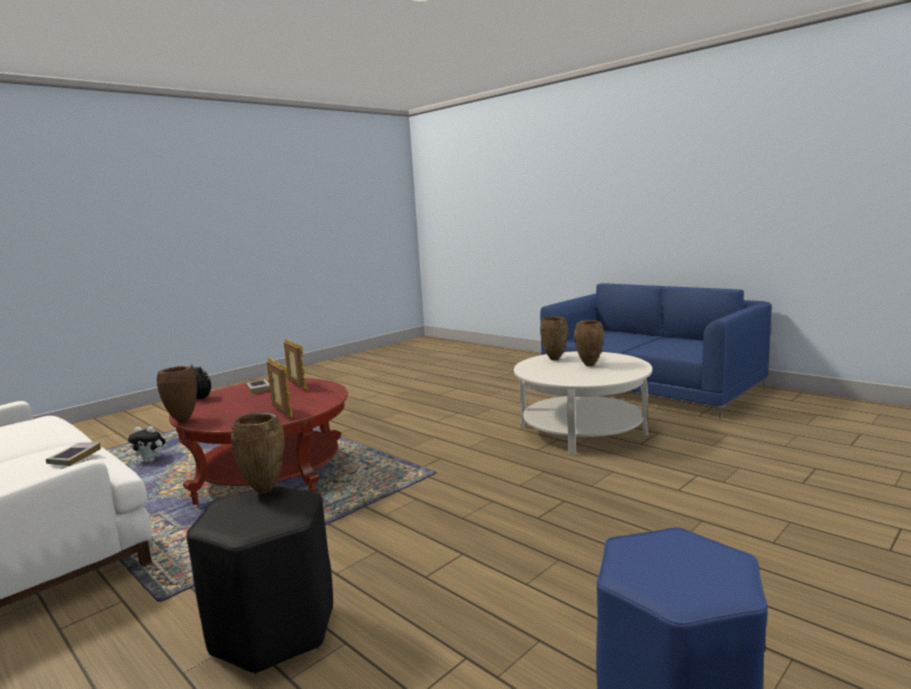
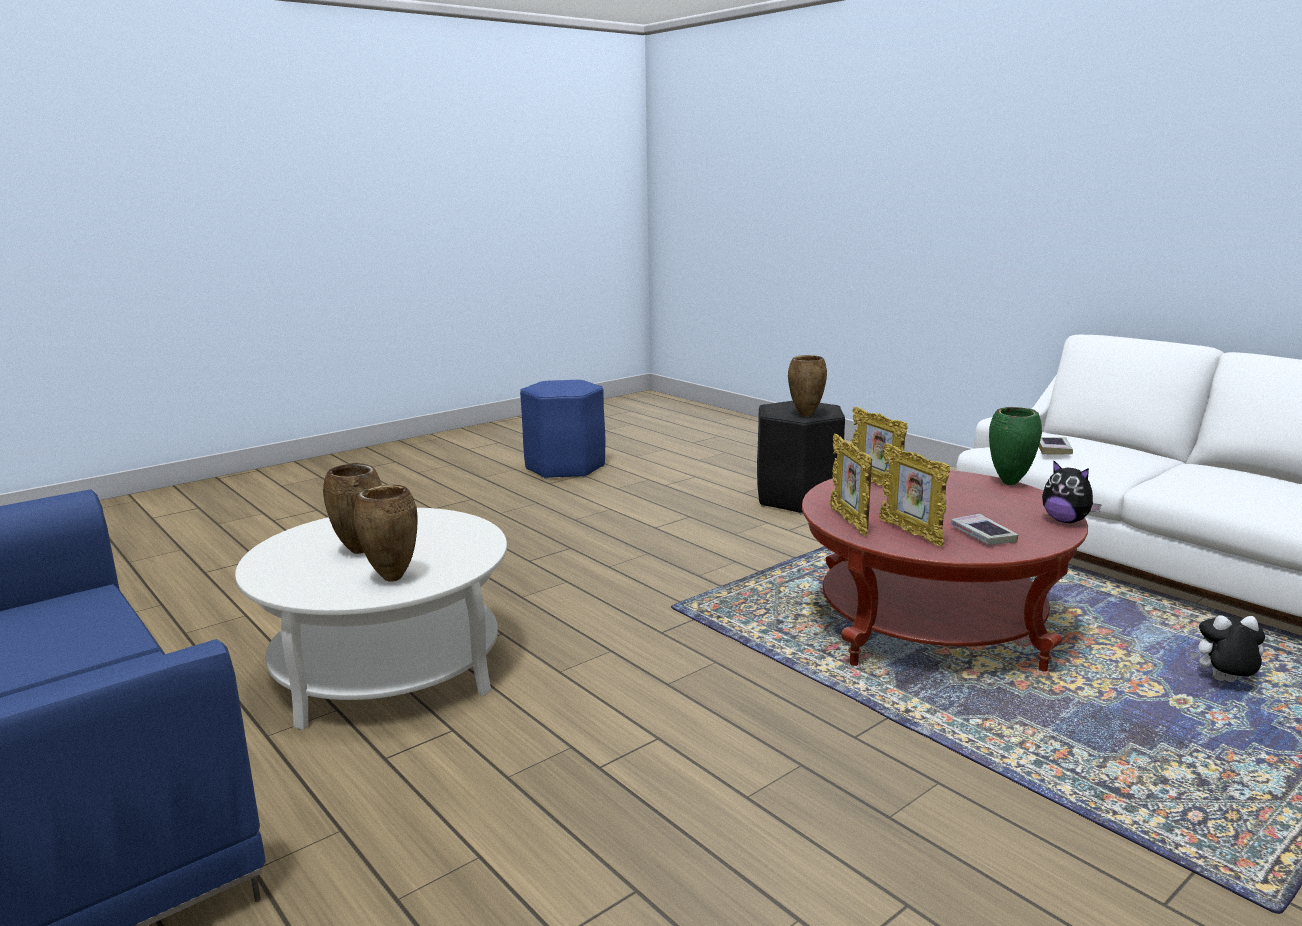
camera: 175 degrees left, 5 degrees up
brown vase [157,366,197,423] -> green vase [989,407,1042,485]
none -> picture frame [830,434,872,536]

